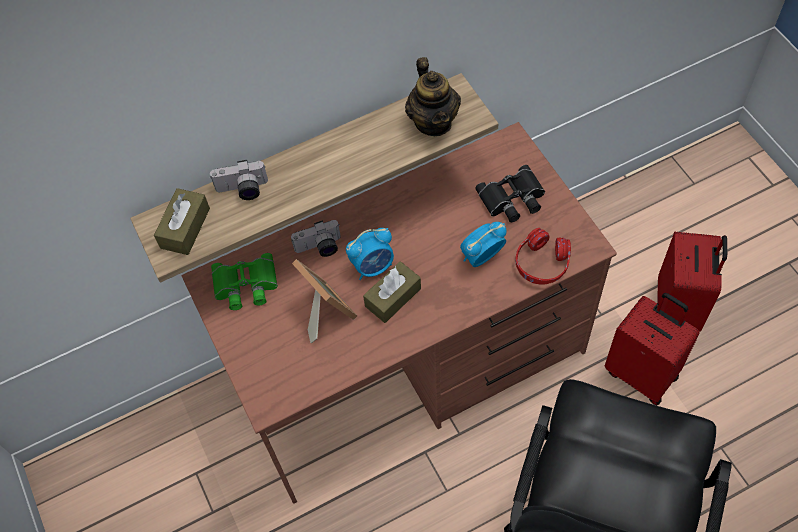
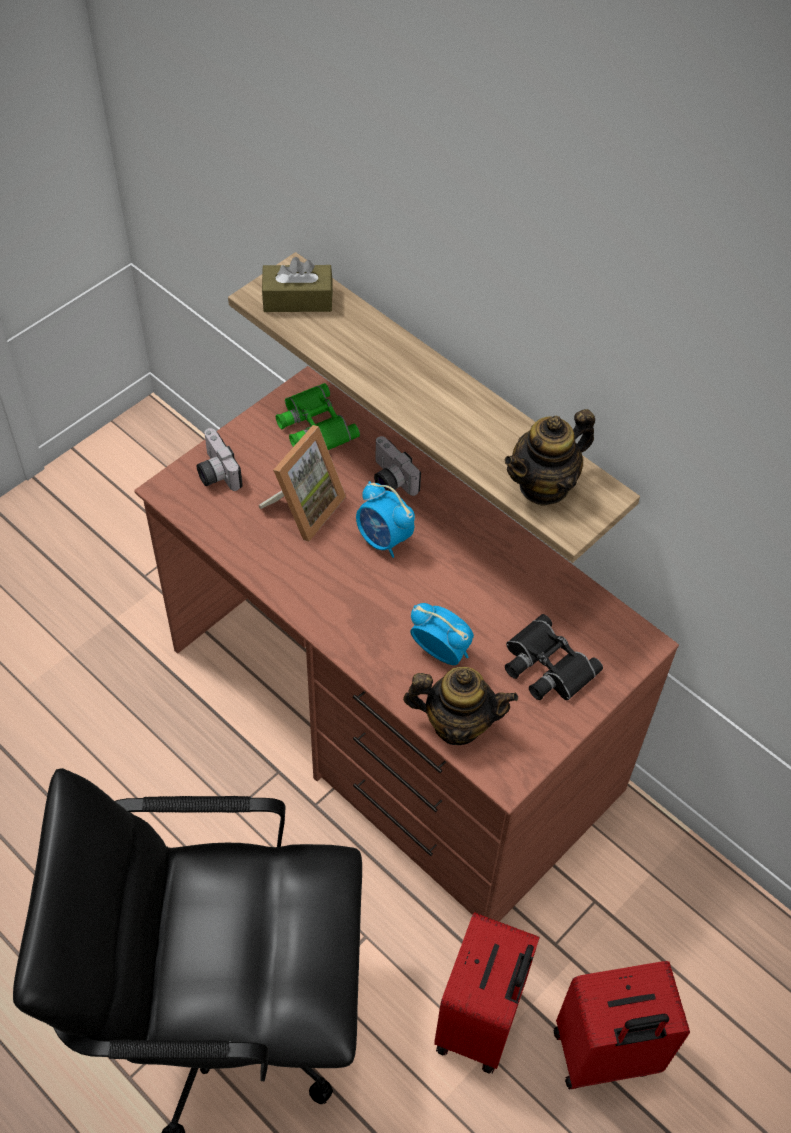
camera: 65 degrees right, 5 degrees down
camera [210,160,268,200] -> camera moved to [197,428,243,491]
brown tissue box [363,261,421,323] -> none
red headphones [515,228,571,284] -> teapot [403,667,518,745]

